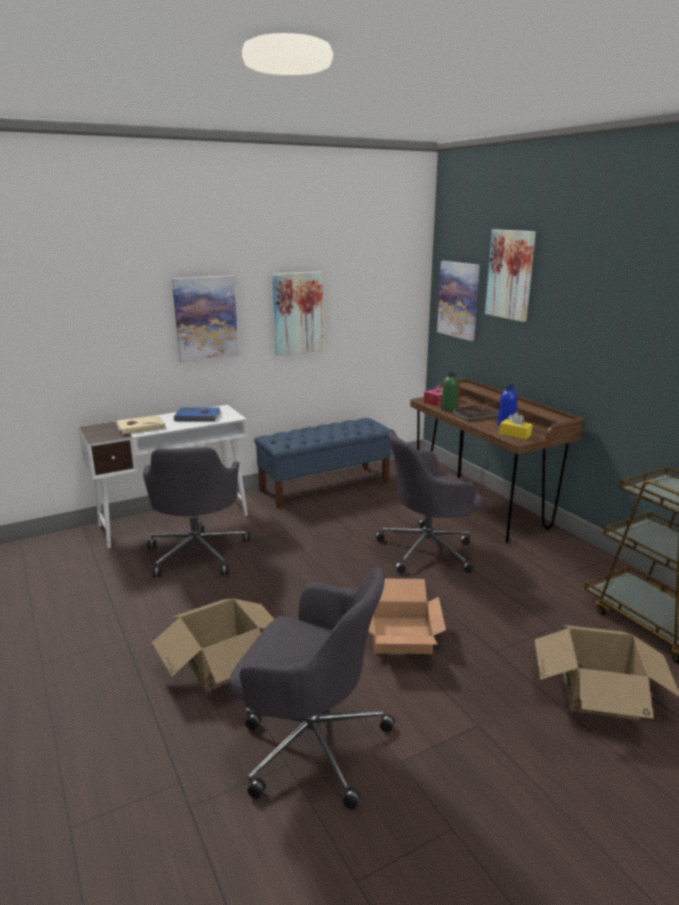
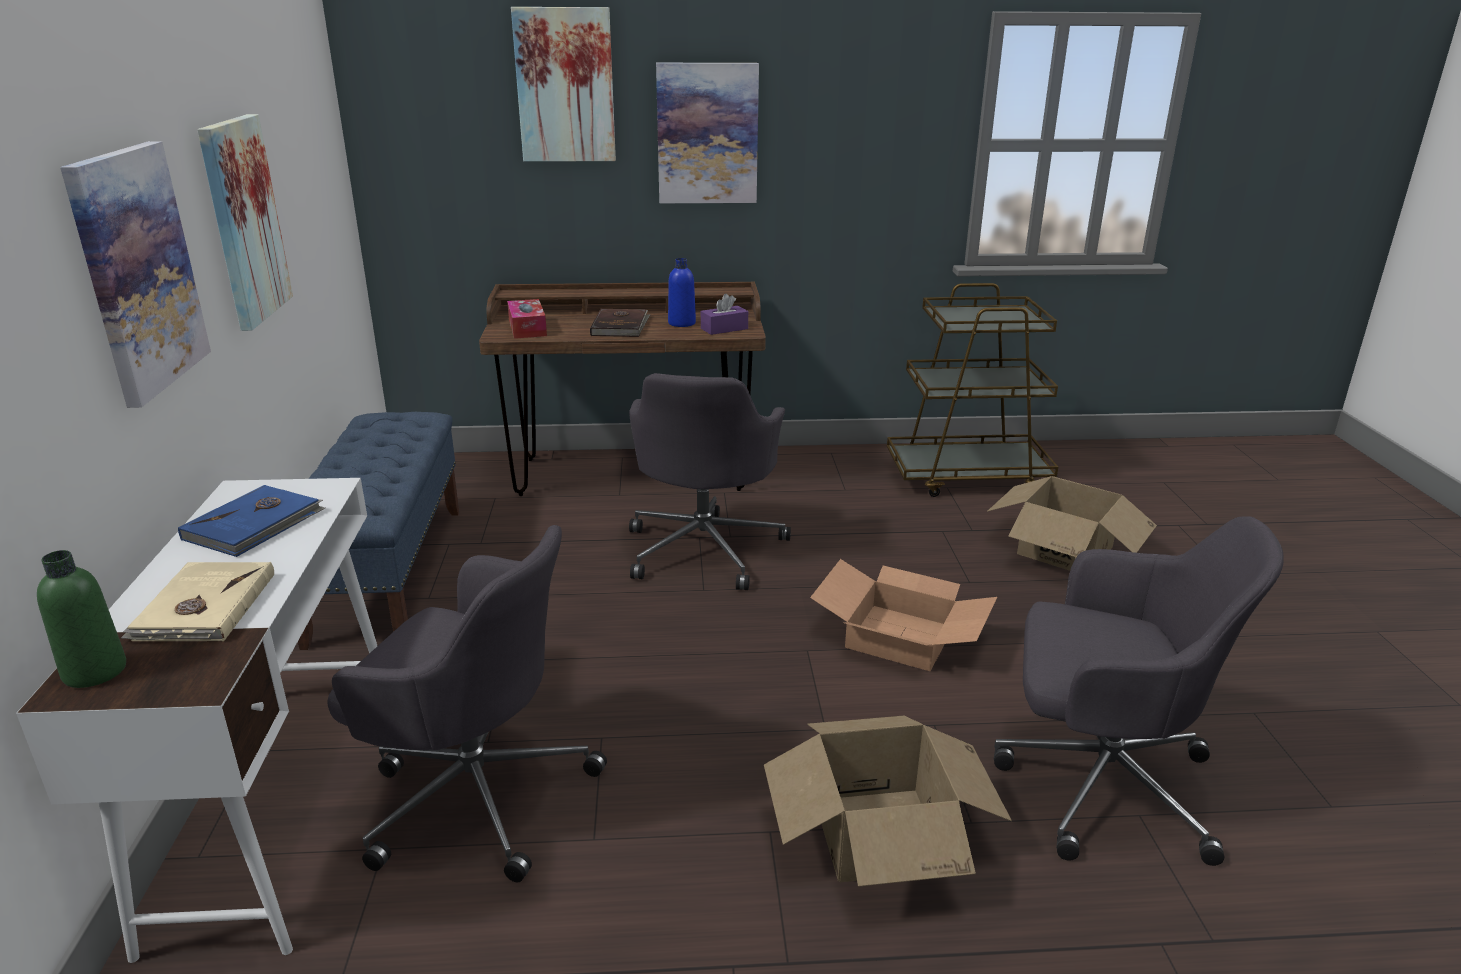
camera: 65 degrees left, 5 degrees up
grey office chair [229,568,395,809] -> grey office chair turned 60 degrees clockwise [994,516,1284,866]
picture [437,261,480,341] -> picture moved to [656,63,759,203]
green bottle [441,371,458,411] -> green bottle moved to [37,550,126,688]
yellow tissue box [499,412,532,440] -> purple tissue box [701,294,748,335]

